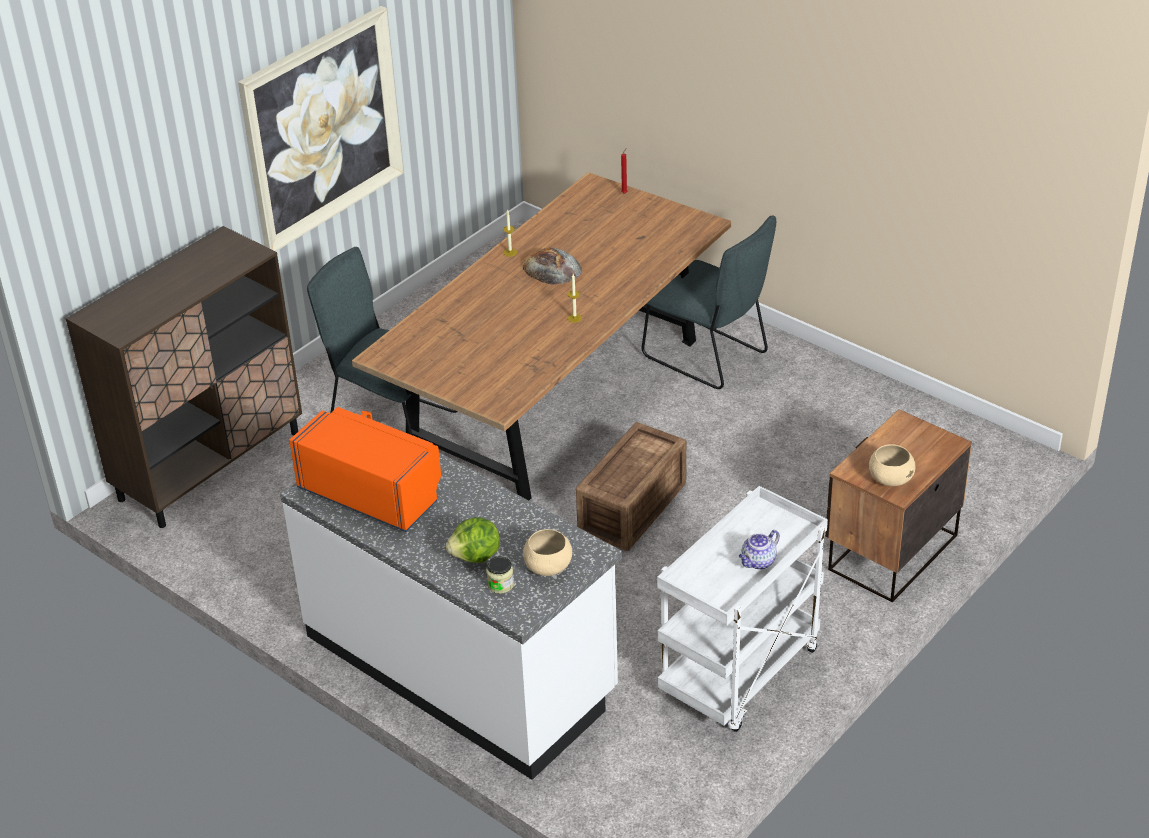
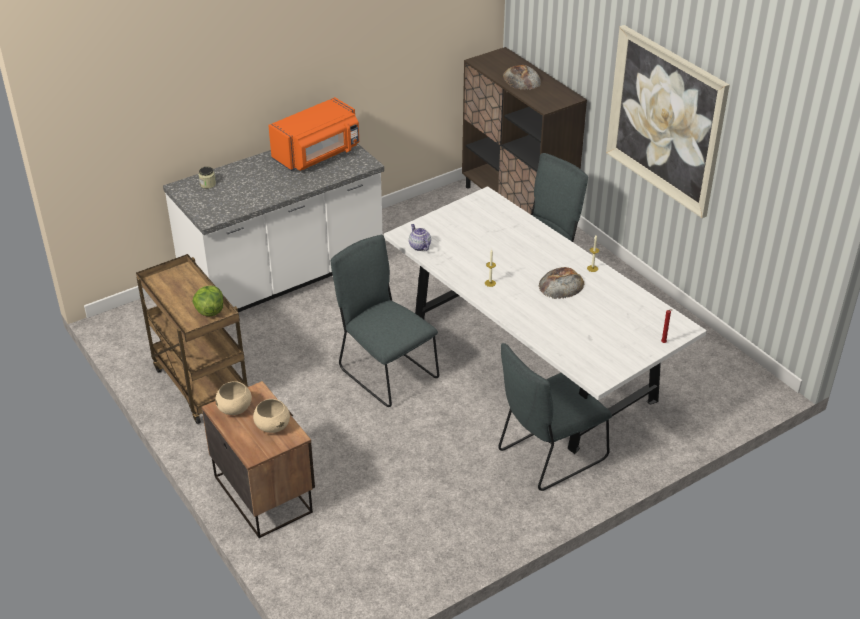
camera: 105 degrees right, 0 degrees up
brown dining table [352,172,731,500] -> white dining table [384,186,707,454]
lettuce [446,517,500,563] -> lettuce moved to [192,285,223,316]
beige bowl [523,529,572,576] -> beige bowl moved to [253,399,290,433]
crate [576,422,686,551] -> grey chair [331,235,439,407]
white cart [657,486,828,732] -> brown cart [136,254,248,424]
teapot [739,530,780,570] -> teapot moved to [409,224,431,251]
none -> bread [503,65,541,90]

